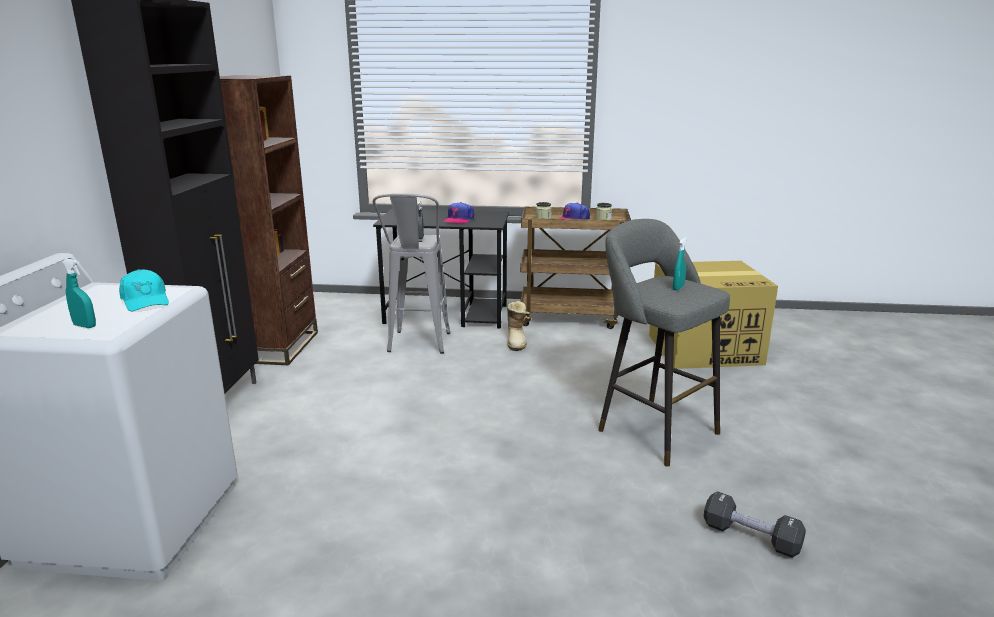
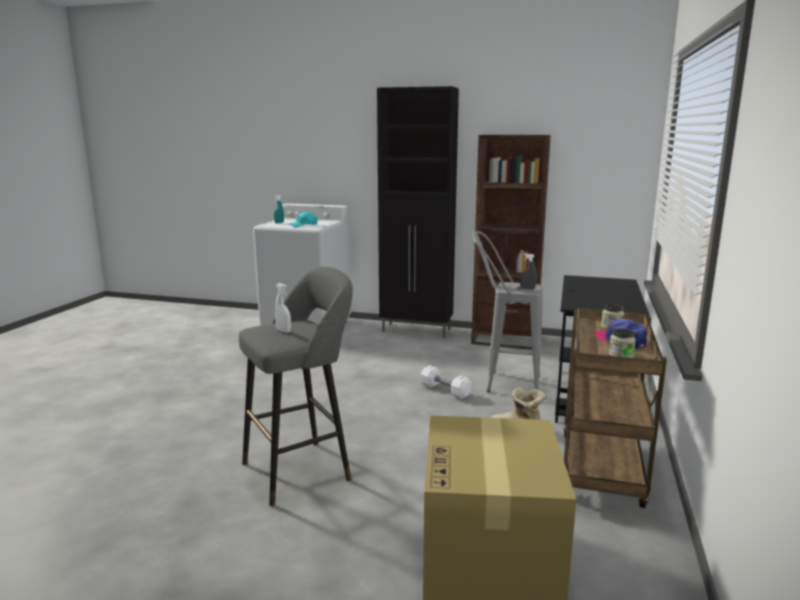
camera: 100 degrees right, 5 degrees down
cap [443,202,474,224] -> none
turquoise spray bottle [673,237,687,290] -> white spray bottle [275,283,291,333]
black dumbbell [703,491,806,558] -> none
none -> white dumbbell [421,365,471,399]

